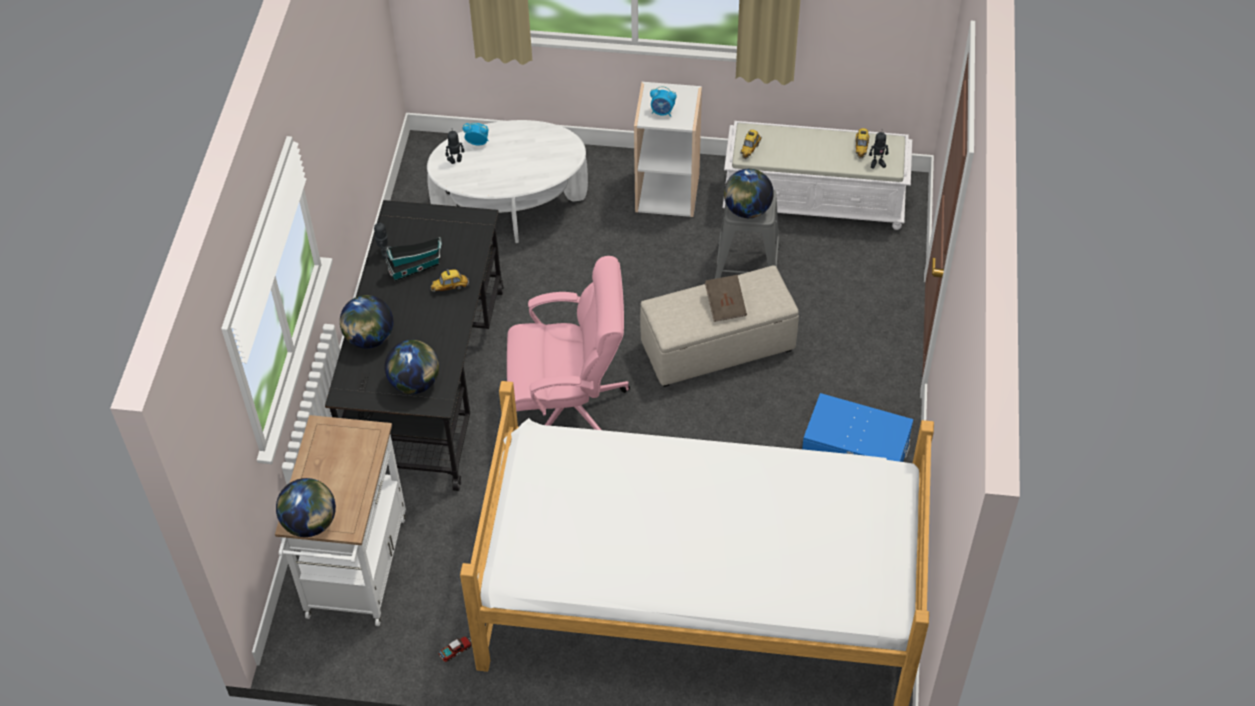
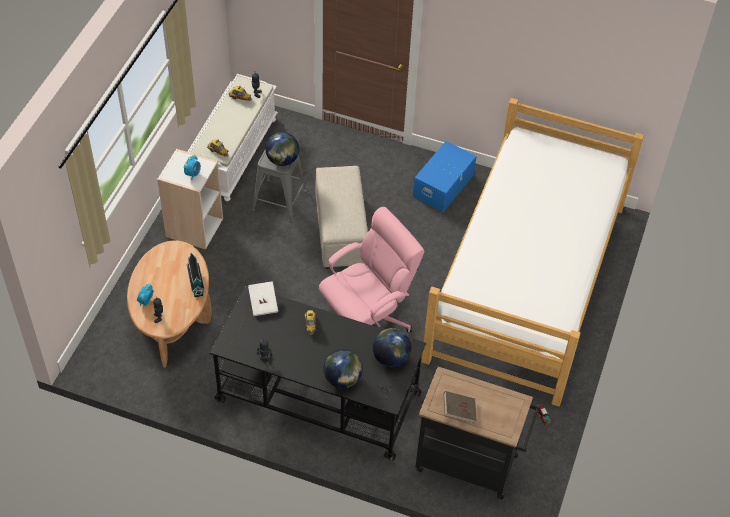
camera: 80 degrees left, 0 degrees up
white cart [275,415,406,626] -> black cart [416,367,540,499]
globe [276,478,336,537] -> none
toy house [386,237,442,282] -> toy house moved to [187,253,205,297]
white coffee table [427,120,588,243] -> brown coffee table [127,240,212,367]
pink office chair [507,256,630,430] -> pink office chair turned 45 degrees clockwise [319,207,424,332]
brown book [705,275,747,322] -> brown book moved to [444,391,477,423]
none -> white book [248,281,278,316]

